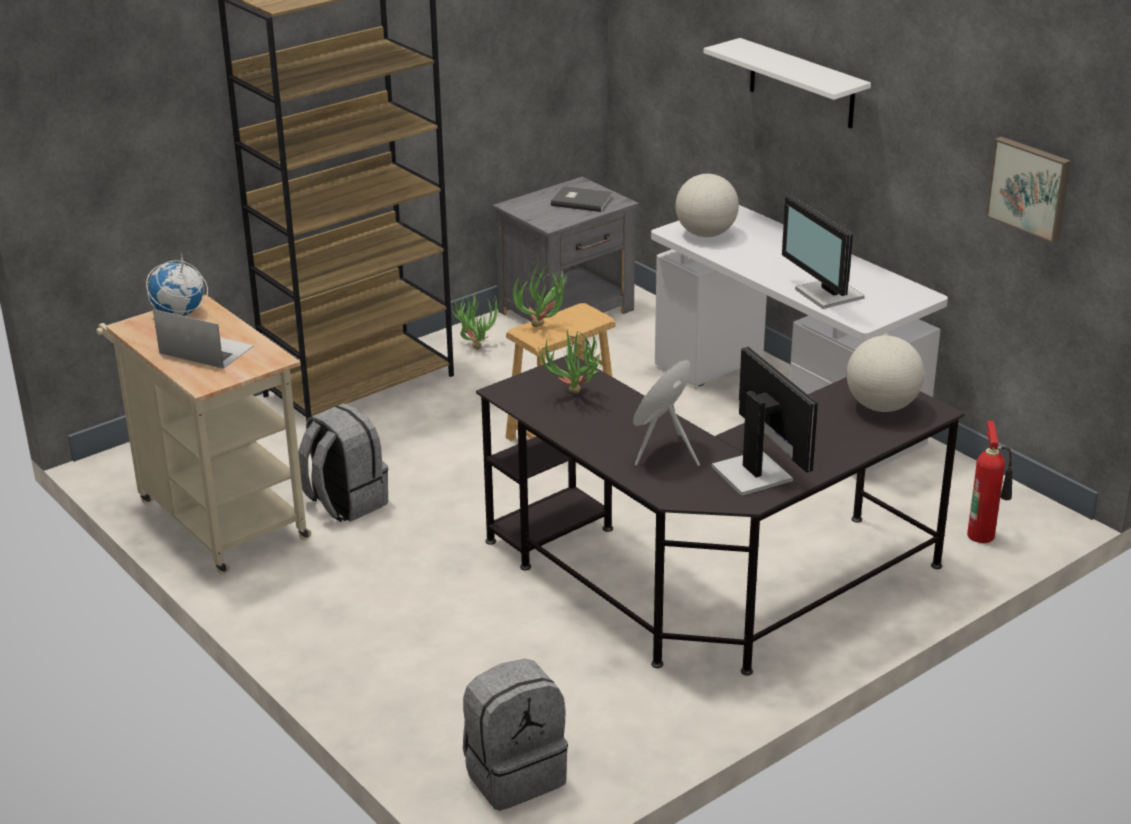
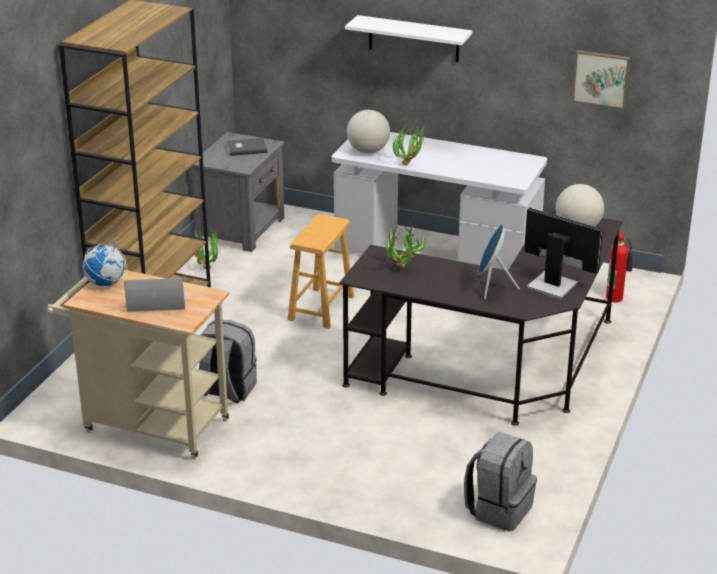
camera: 30 degrees left, 0 degrees up
potted plant [513,264,567,327] -> potted plant moved to [393,123,426,165]
monitor [782,196,865,309] -> none

